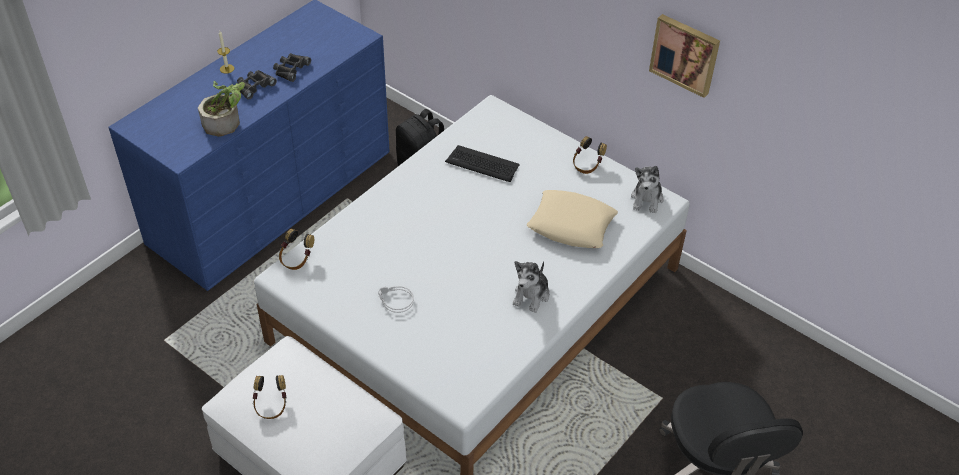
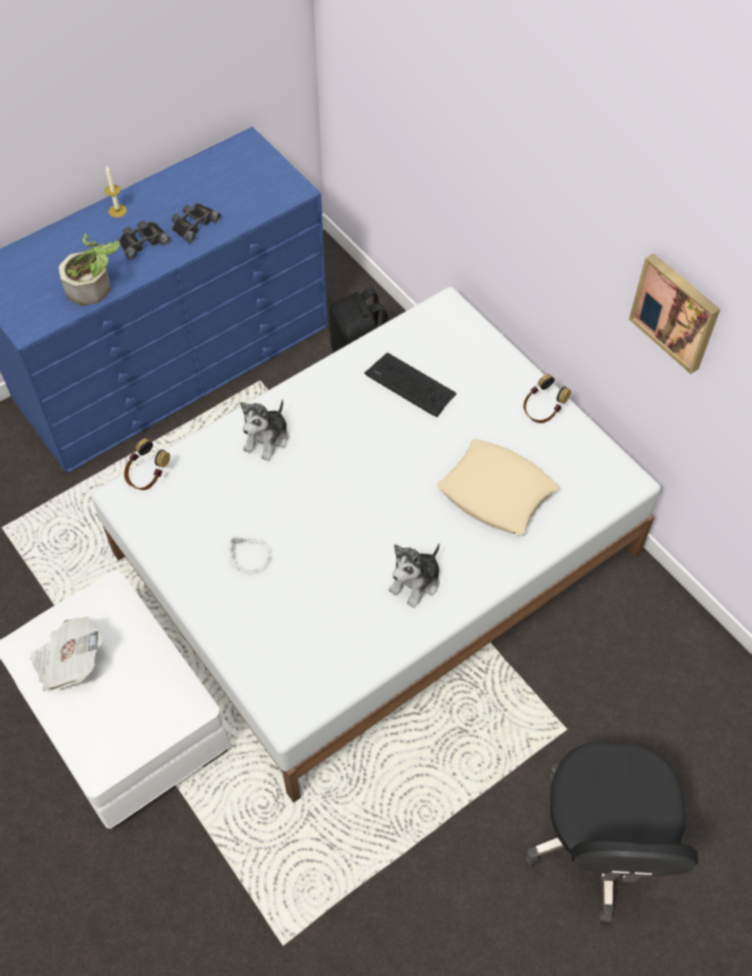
camera: 15 degrees right, 10 degrees up
headphones [253,375,286,419] -> newspaper [30,616,102,692]
plush toy [631,166,663,213] -> plush toy moved to [240,399,289,461]

